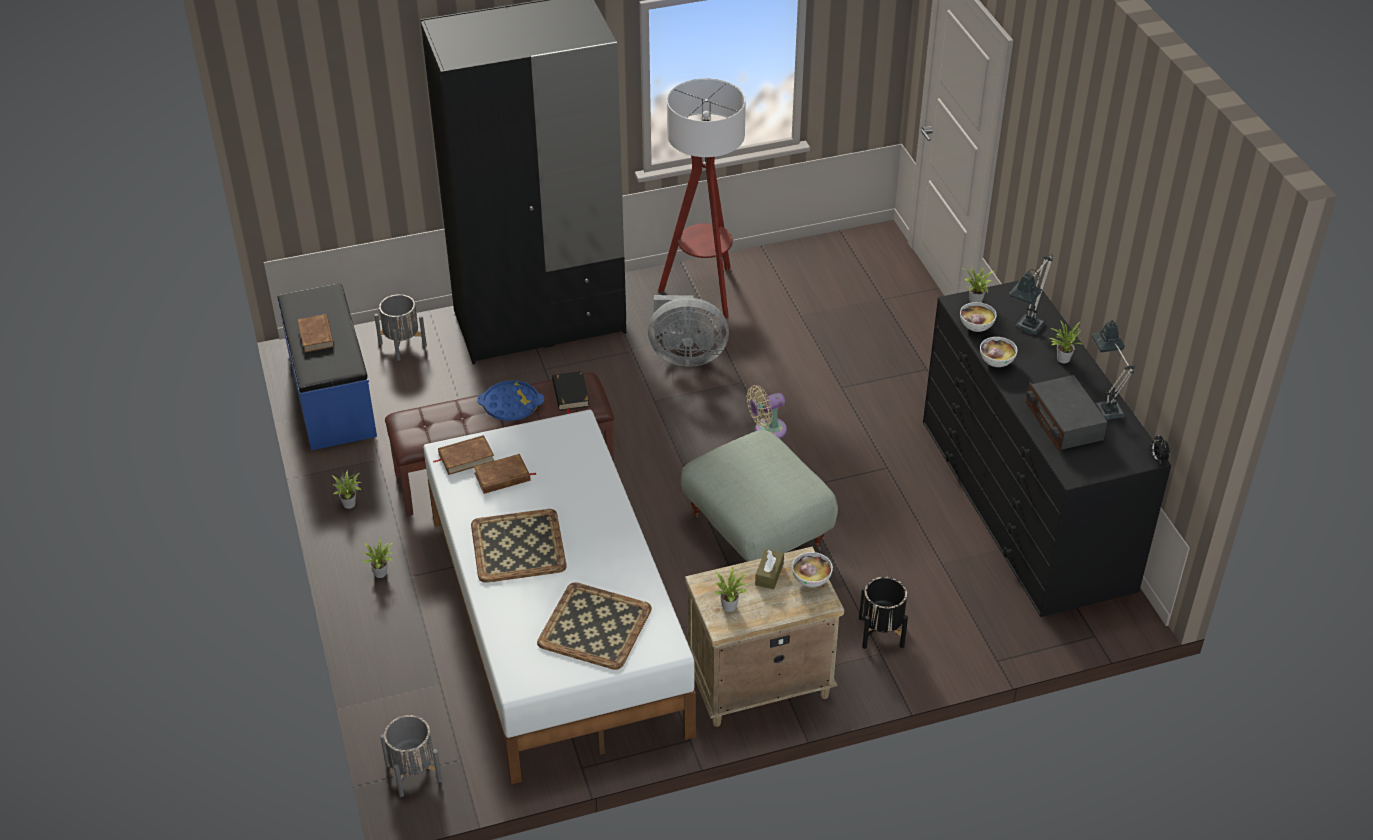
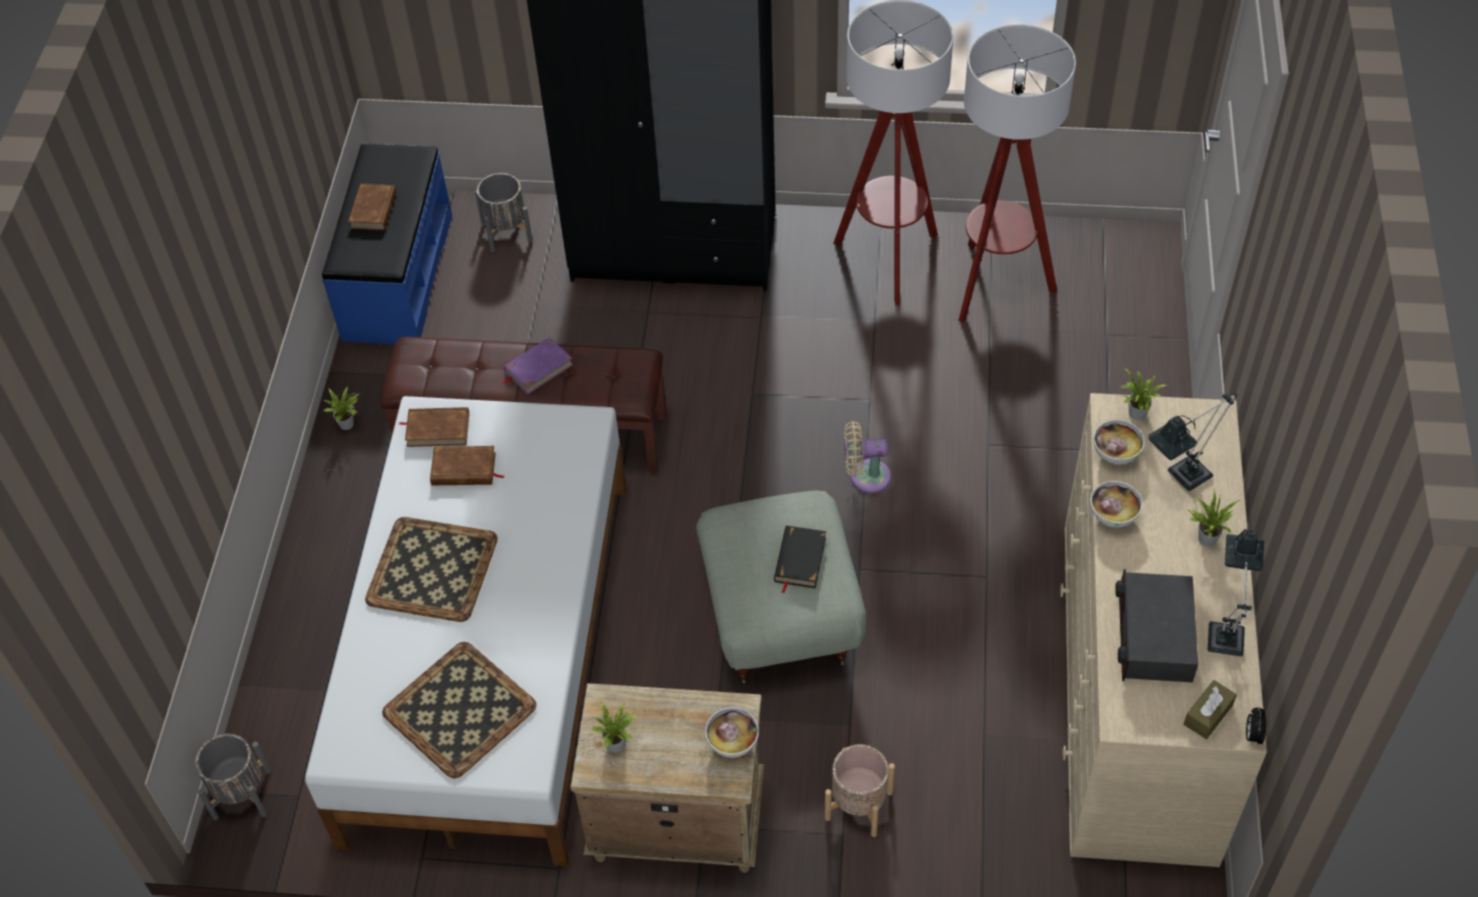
camera: 25 degrees right, 10 degrees up
potted plant [364,539,393,578] -> none
blue tray [477,380,544,421] -> purple book [501,337,573,394]
black book [552,371,590,414] -> black book moved to [774,525,826,593]
grey fan [648,295,729,367] -> none
brown tissue box [755,549,784,590] -> brown tissue box moved to [1184,680,1237,739]
black planter [859,577,908,649] -> beige planter [825,744,895,837]
black dresser [923,279,1171,617] -> beige dresser [1060,393,1267,867]
none -> floor lamp [958,24,1076,323]

